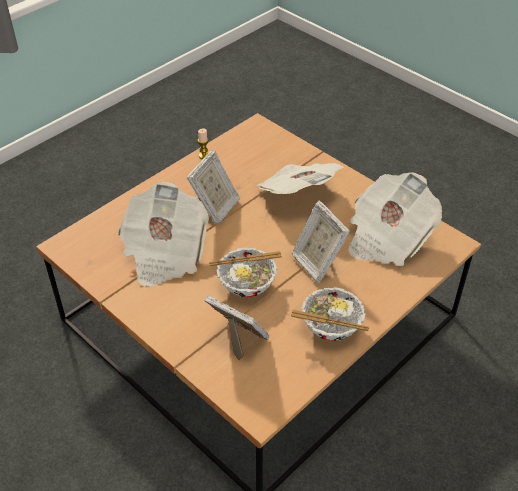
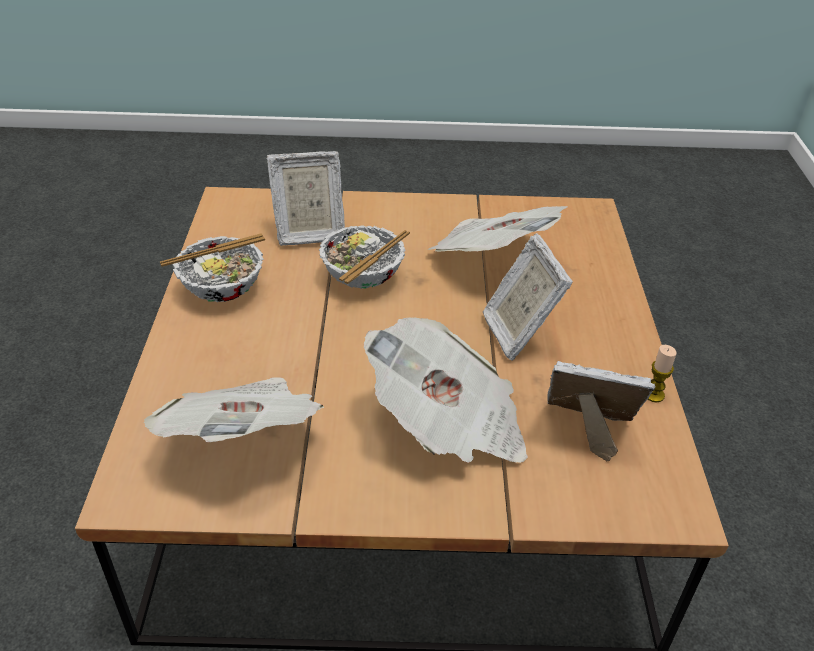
camera: 135 degrees right, 5 degrees down
picture frame [292,201,350,283] -> picture frame moved to [547,361,655,461]

